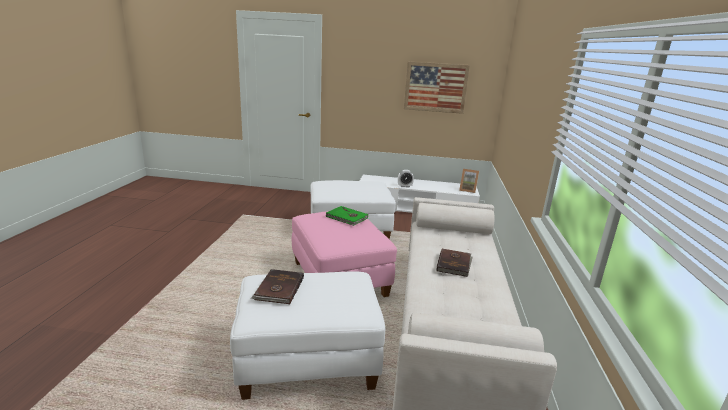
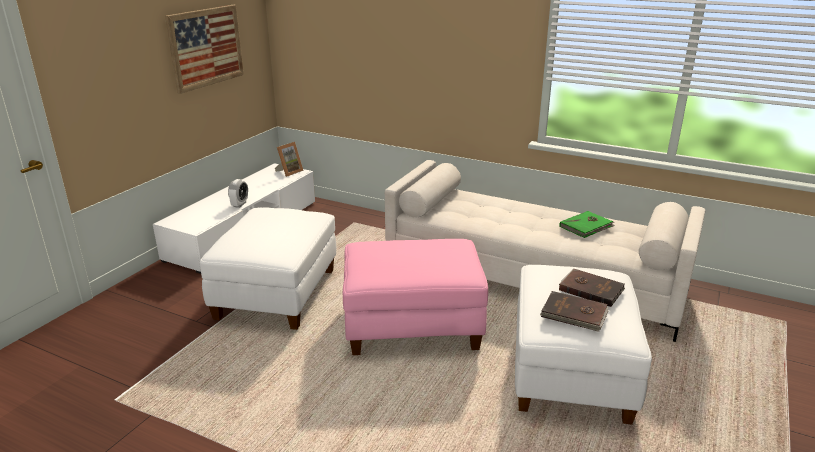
camera: 70 degrees left, 5 degrees up
green book [325,206,368,226] -> green book moved to [559,211,615,238]
brown book [436,248,473,277] -> brown book moved to [559,269,625,307]

